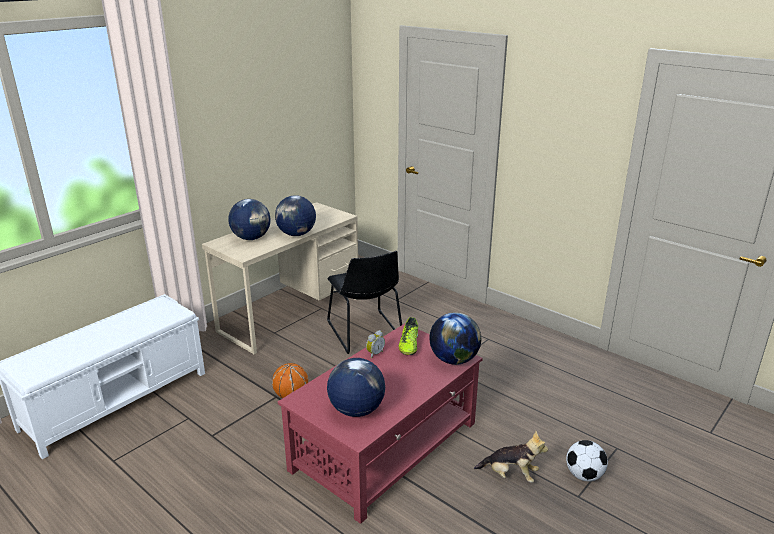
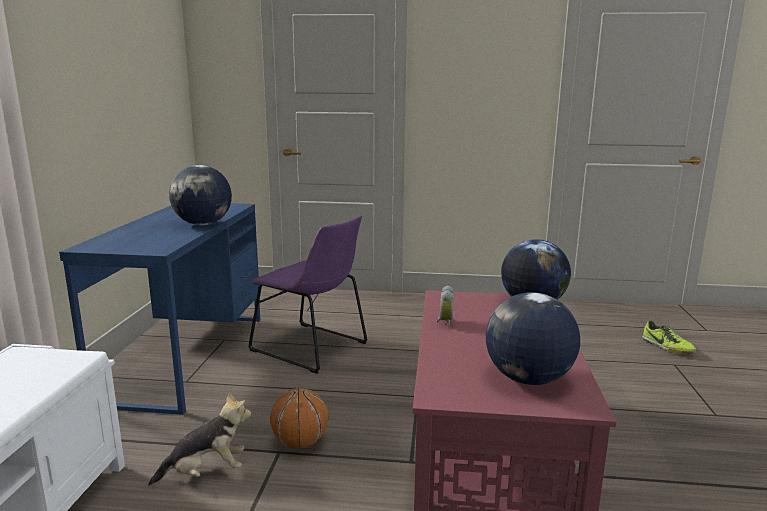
camera: 35 degrees left, 10 degrees down
beige desk [202,202,358,354] -> blue desk [59,203,260,415]
globe [228,199,271,240] -> none
black chair [327,251,402,354] -> purple chair [248,215,368,374]
shoe [399,317,418,355] -> shoe moved to [642,320,697,354]
plush toy [474,431,548,483] -> plush toy moved to [148,392,251,486]
football [566,440,608,481] -> none

